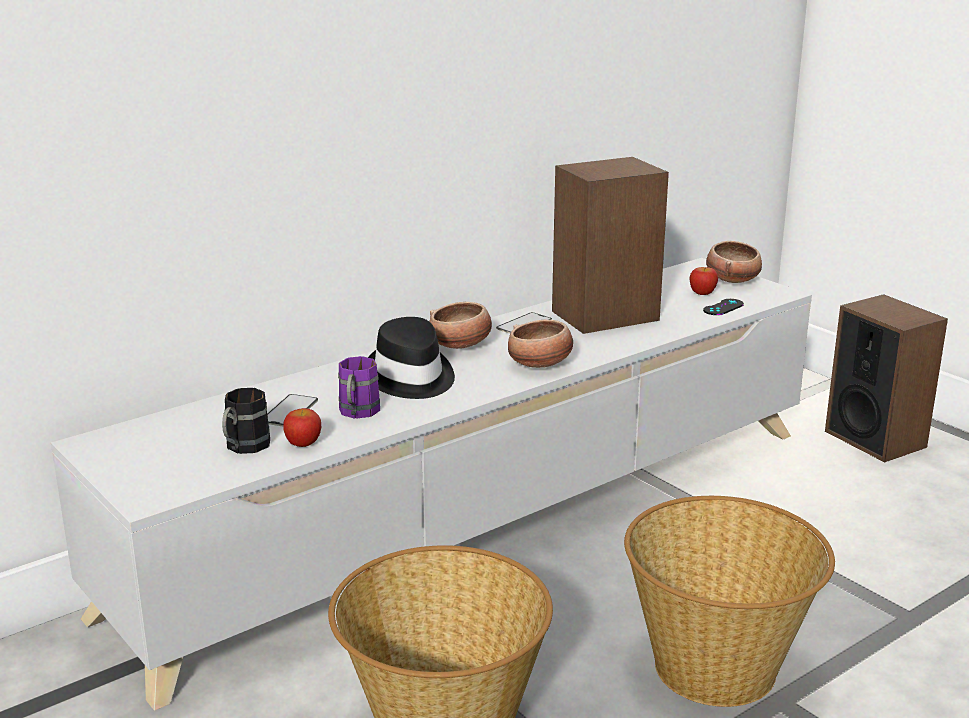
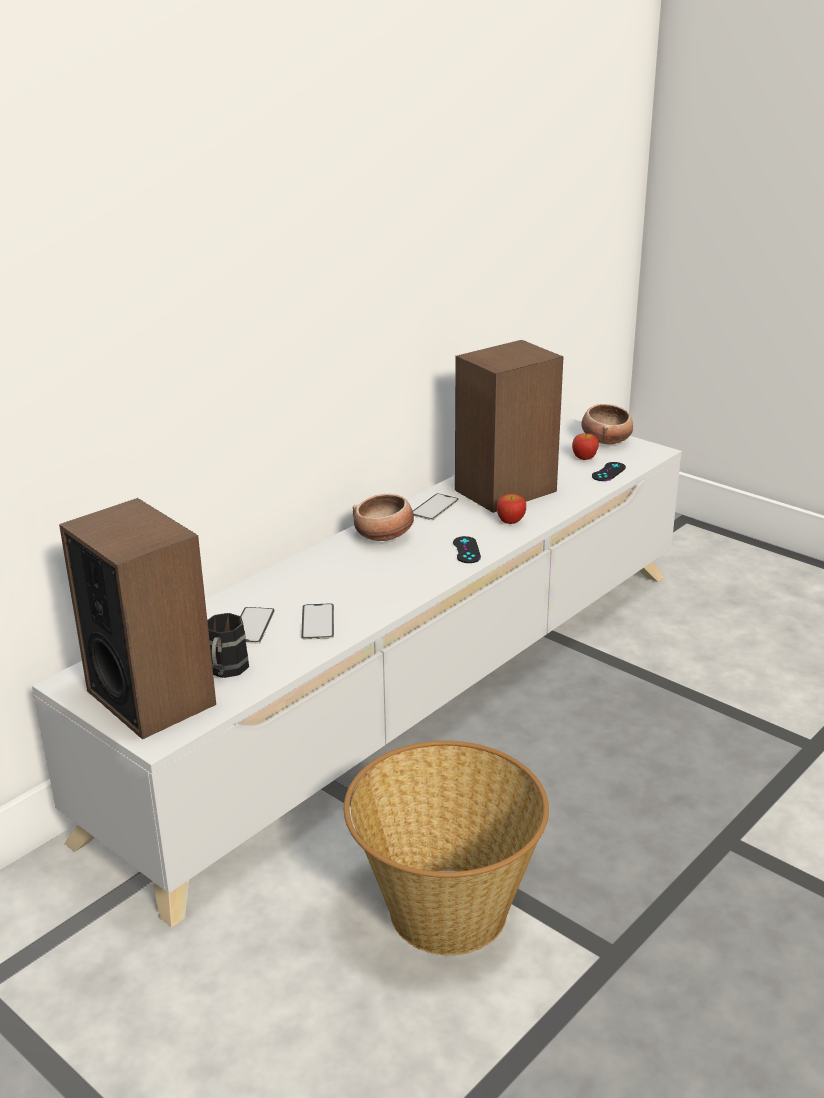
camera: 10 degrees left, 5 degrees up
apple [283,408,321,447] -> apple moved to [497,494,526,524]
purple mug [338,356,380,419] -> phone [301,603,334,640]
black hat [368,317,455,399] -> none
bowl [508,320,573,368] -> black game controller [453,536,481,563]
basket [624,496,835,707] -> none
speaker [825,294,948,462] -> speaker moved to [59,498,216,740]

